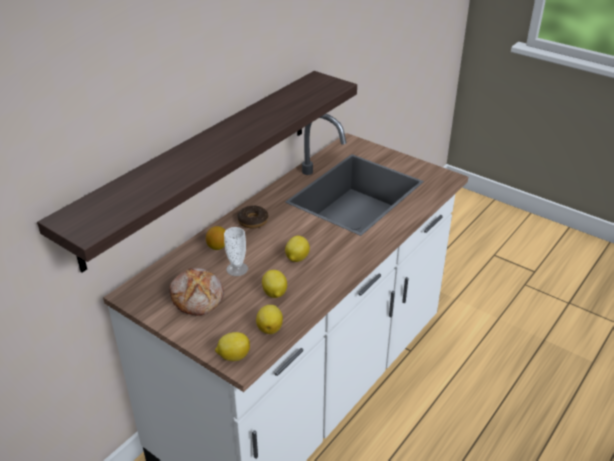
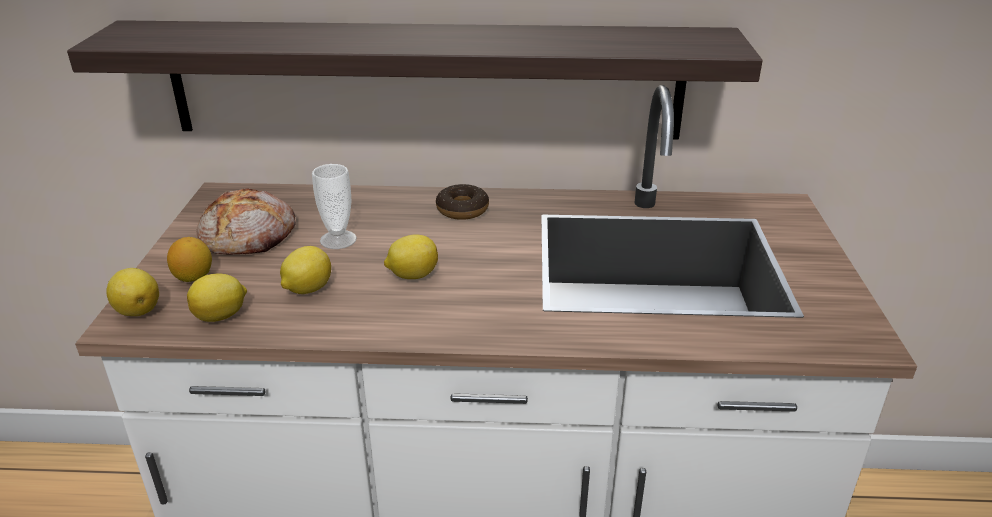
camera: 55 degrees right, 5 degrees down
lemon [206,226,226,250] -> lemon moved to [167,237,212,282]

